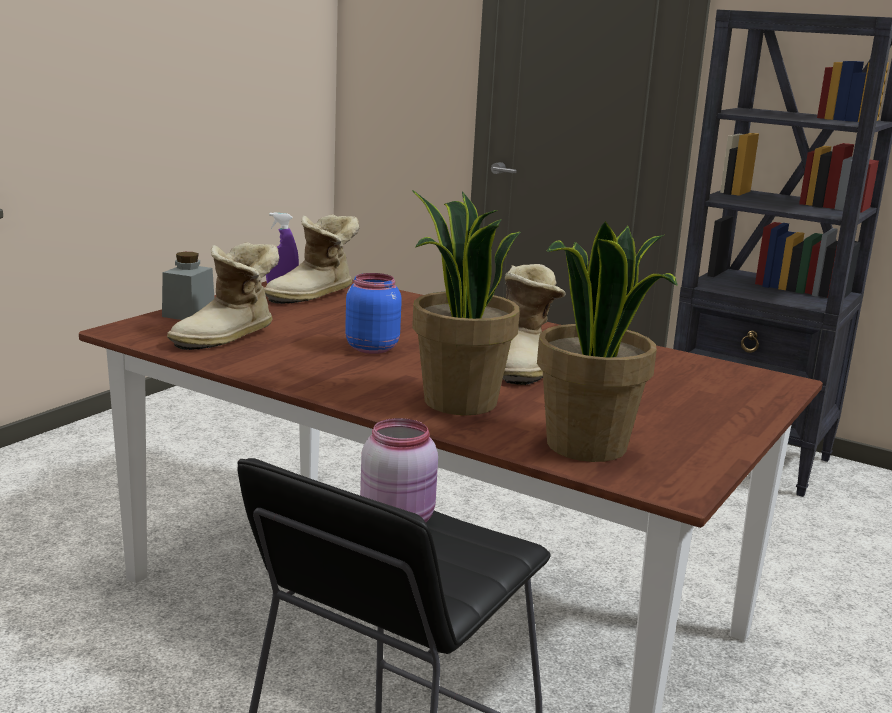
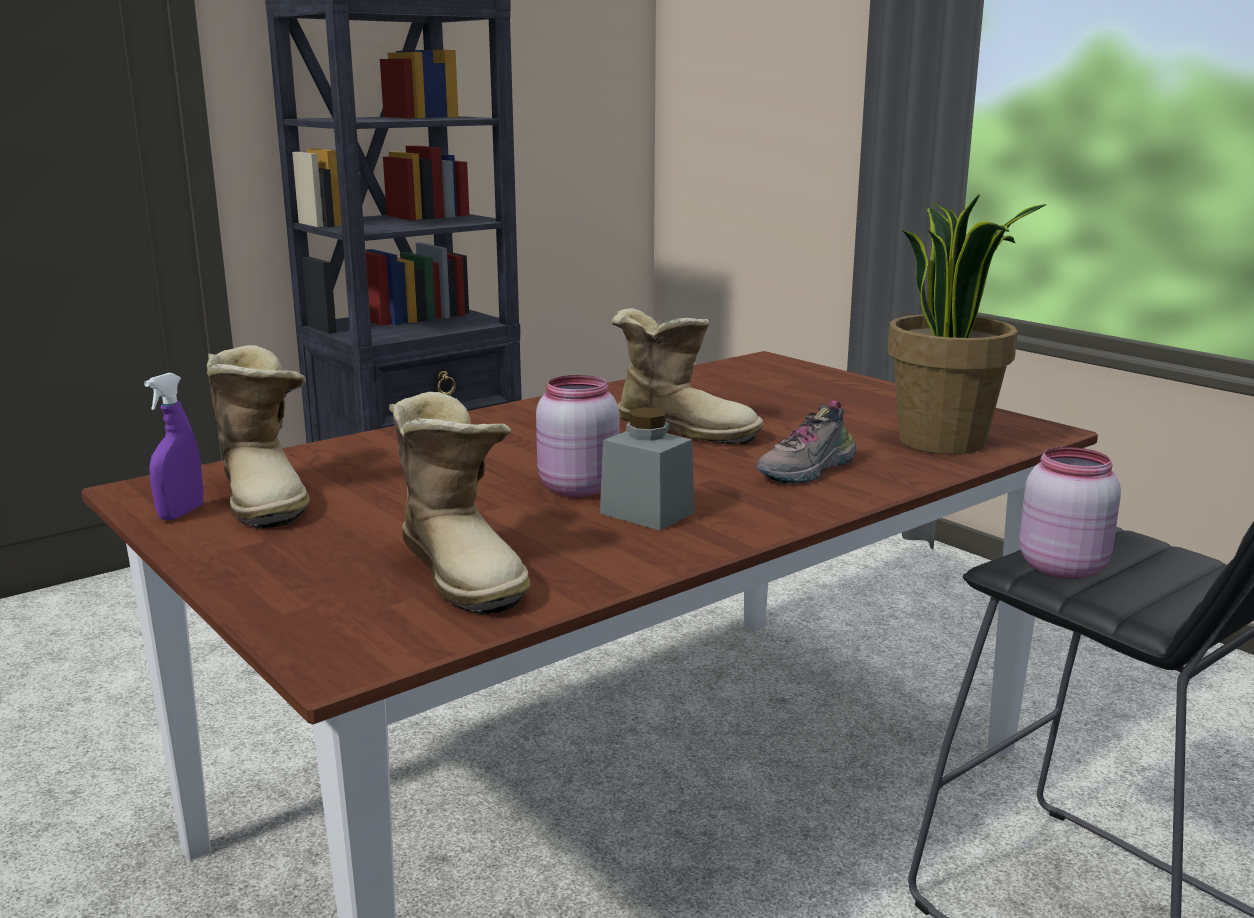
camera: 70 degrees left, 0 degrees up
grey jar [162,252,214,320] -> grey jar moved to [600,407,695,530]
blue jar [345,273,402,354] -> pink jar [536,375,620,497]
potted plant [412,190,521,415] -> shoe [757,400,856,484]

